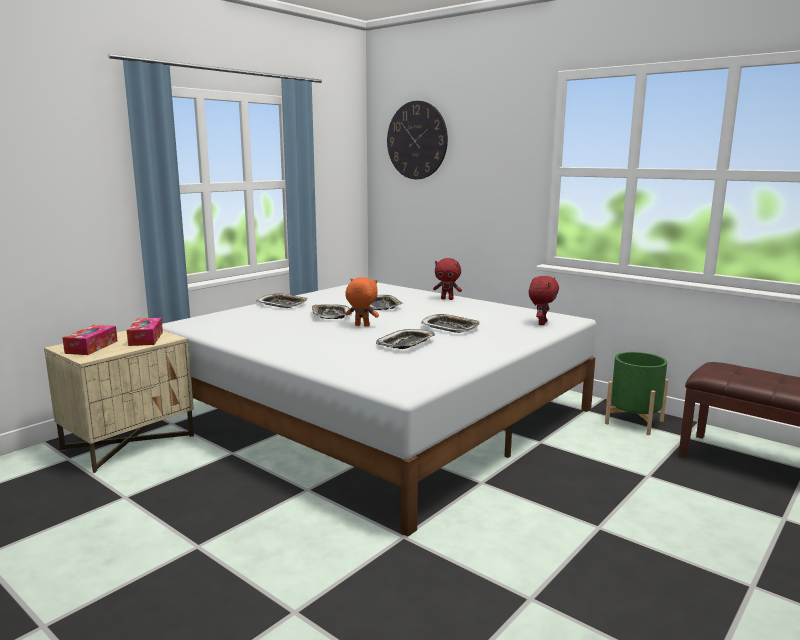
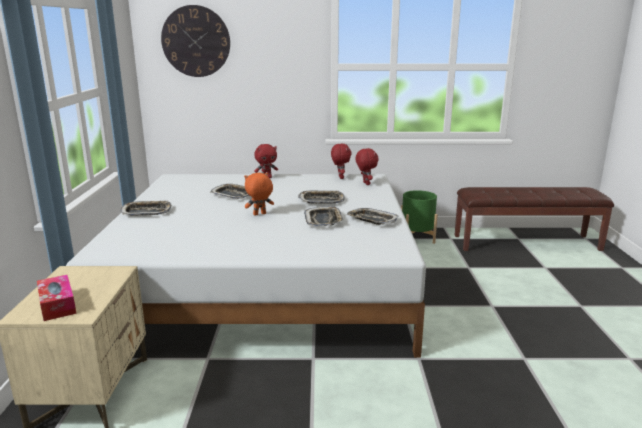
camera: 40 degrees left, 5 degrees up
tissue box [127,318,163,346] -> none
tray [312,304,352,319] -> tray moved to [347,208,398,225]
none -> red plush toy [331,144,352,179]

